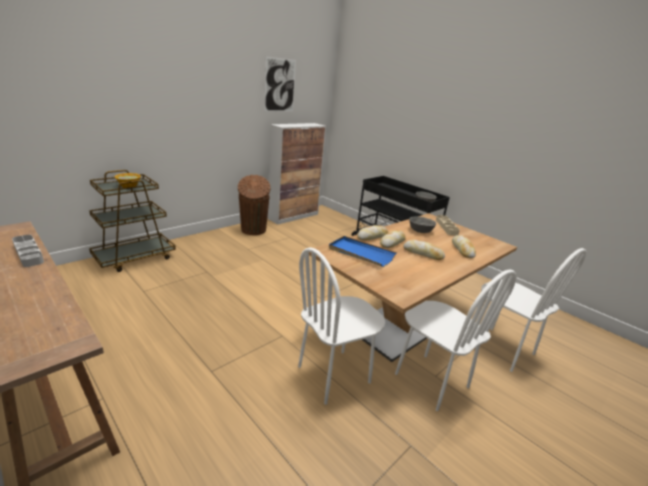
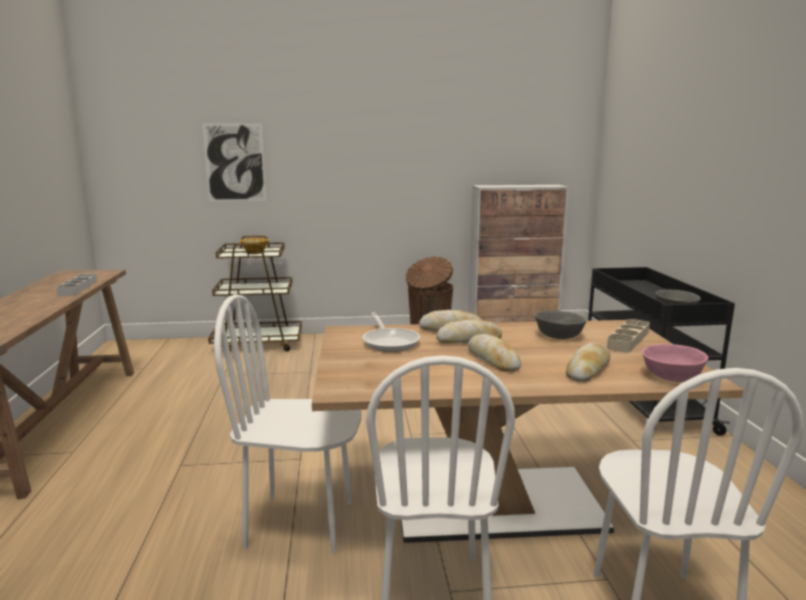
camera: 40 degrees right, 10 degrees down
picture [264,56,296,111] -> picture moved to [203,123,266,201]
blue tray [329,236,397,267] -> frying pan [363,312,420,352]
none -> pink bowl [642,344,708,382]

